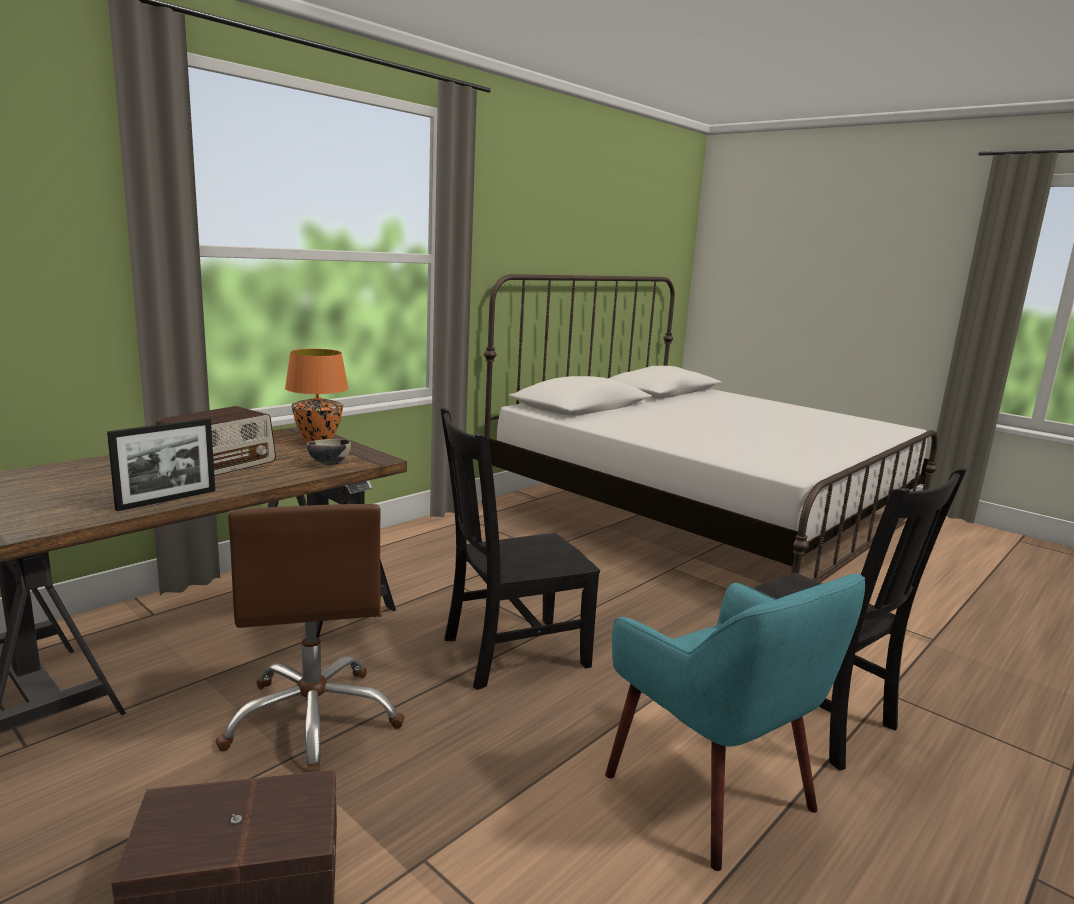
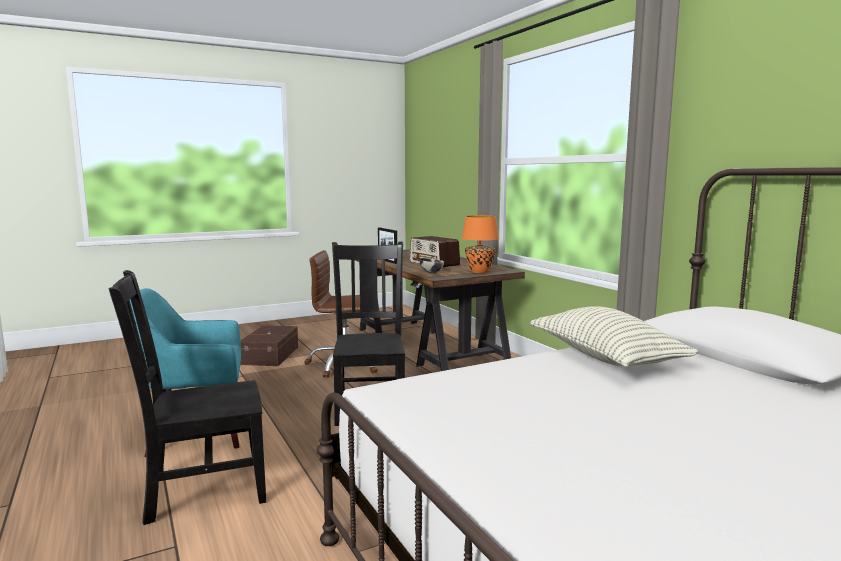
camera: 110 degrees right, 5 degrees down
none -> pillow [530,306,699,367]

